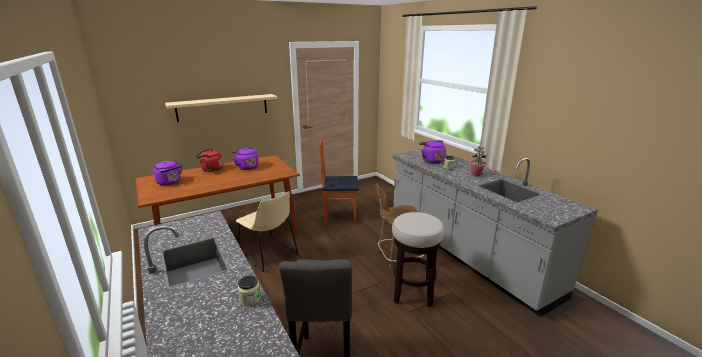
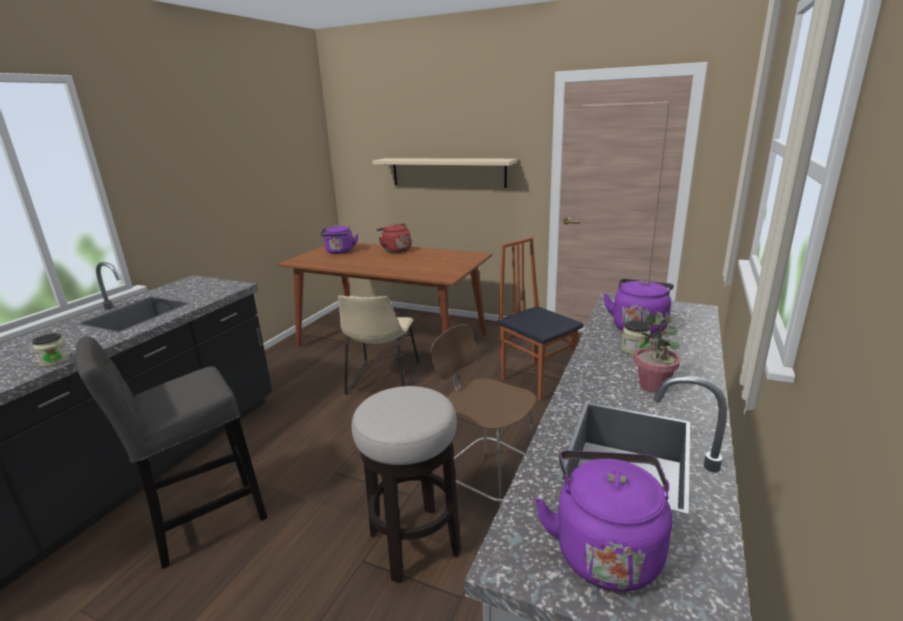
camera: 55 degrees right, 0 degrees up
purple kettle [232,147,258,170] -> purple kettle moved to [535,450,672,592]

